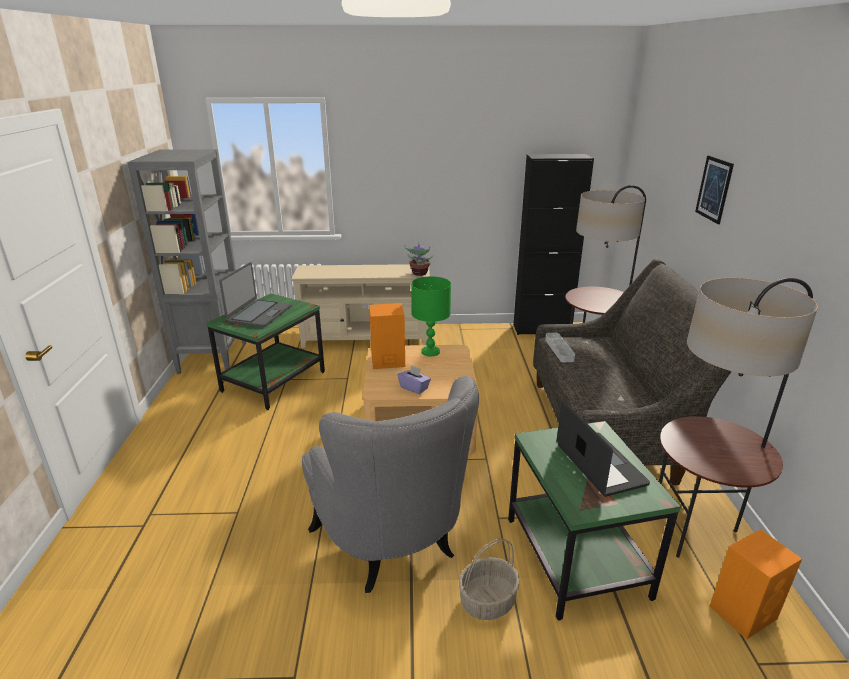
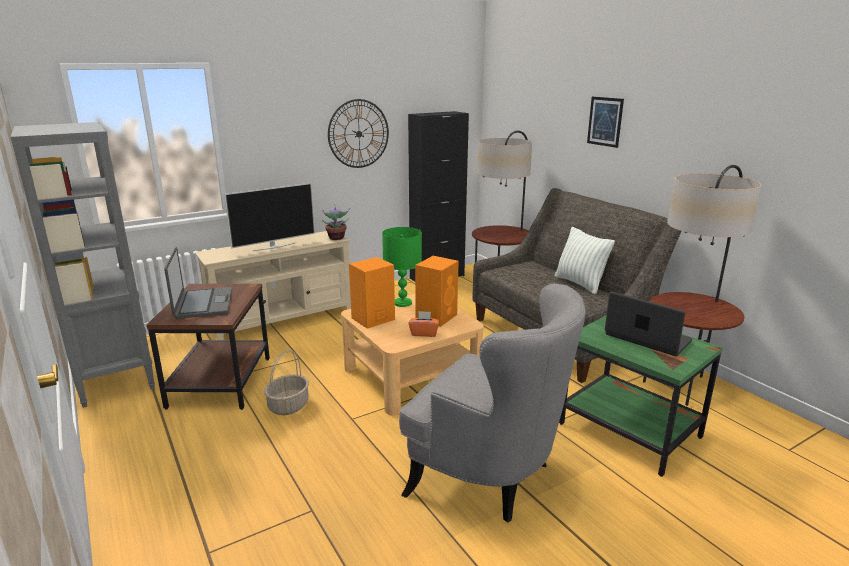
camera: 30 degrees left, 5 degrees down
green side table [207,294,325,410] -> brown side table [147,284,270,410]
purple tissue box [397,365,431,394] -> orange tissue box [409,311,439,337]
basket [459,539,520,620] -> basket moved to [264,350,309,415]
grey tray [545,332,575,363] -> none
orange speaker [709,529,802,639] -> orange speaker moved to [415,256,458,327]
none -> television [224,183,315,251]
none -> wall clock [328,99,389,168]
none -> pillow [555,227,615,294]

